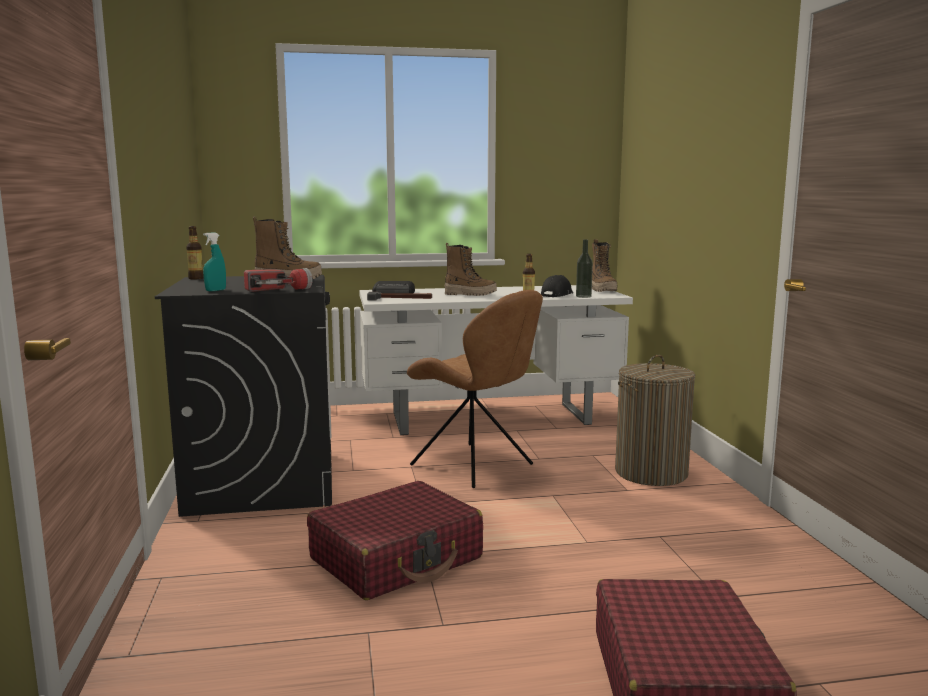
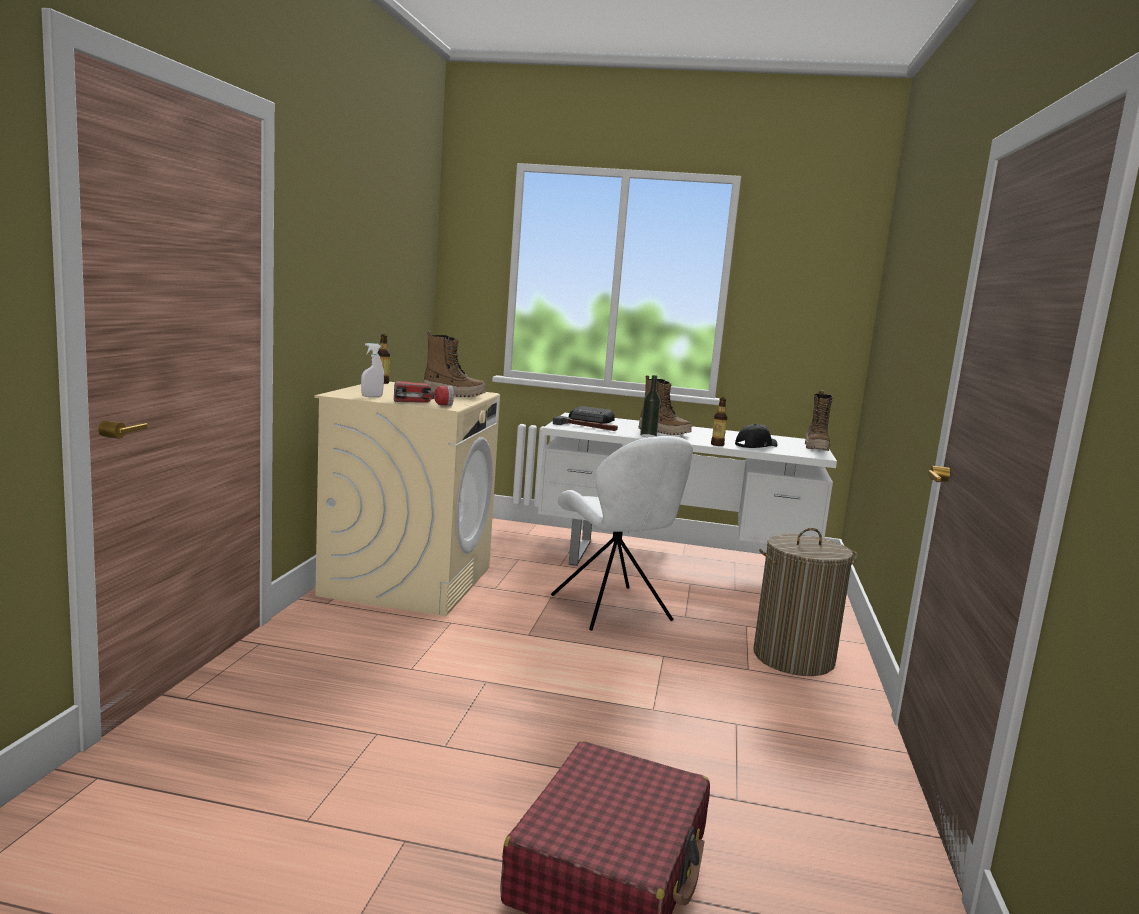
camera: 20 degrees right, 0 degrees up
black washing machine [155,275,332,517] -> beige washing machine [314,382,500,616]
turquoise spray bottle [203,233,226,291] -> white spray bottle [361,343,384,397]
red suitcase [307,481,483,600] -> none
brown chair [407,290,543,488] -> white chair [551,436,693,631]
bottle [576,239,593,298] -> bottle moved to [640,375,661,437]

